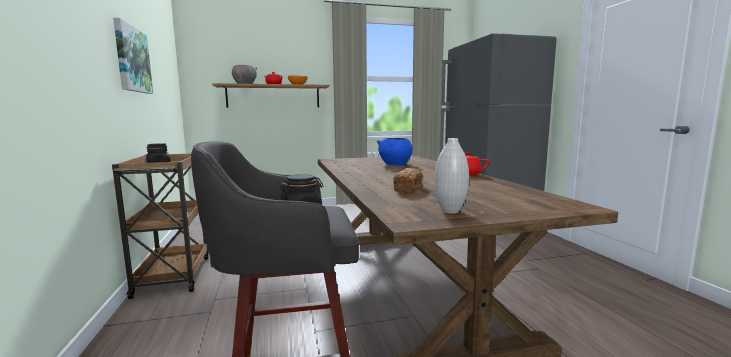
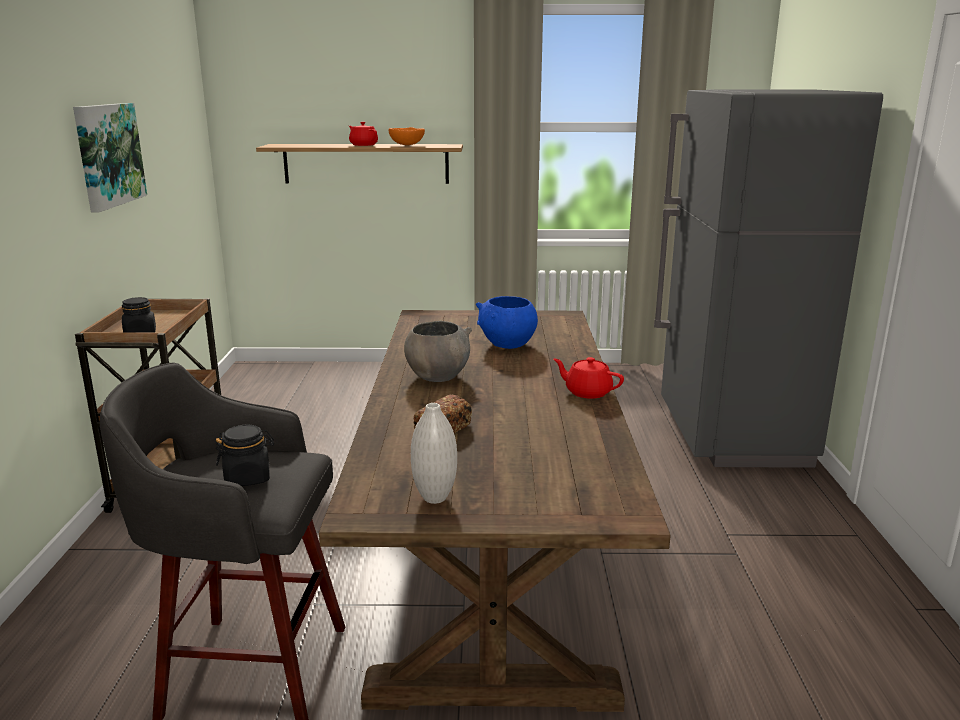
camera: 15 degrees right, 10 degrees up
grey bowl [232,65,257,84] -> grey bowl moved to [404,321,472,382]

